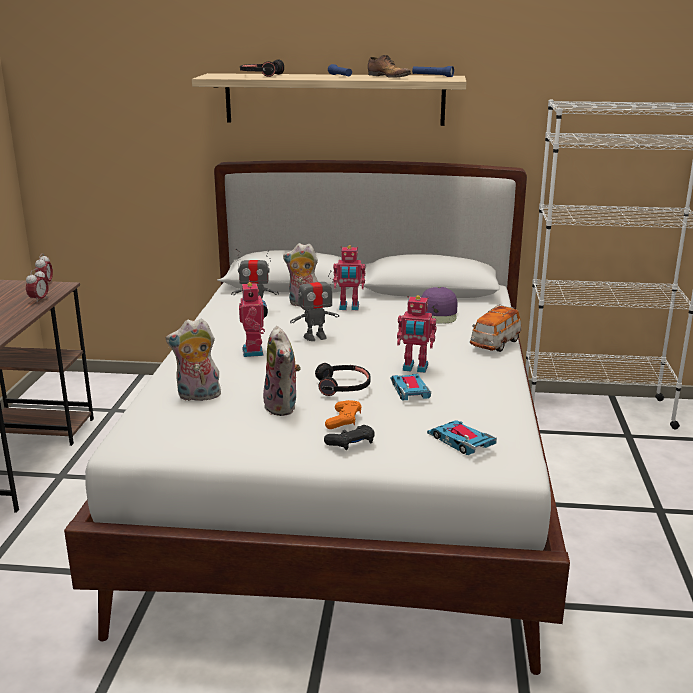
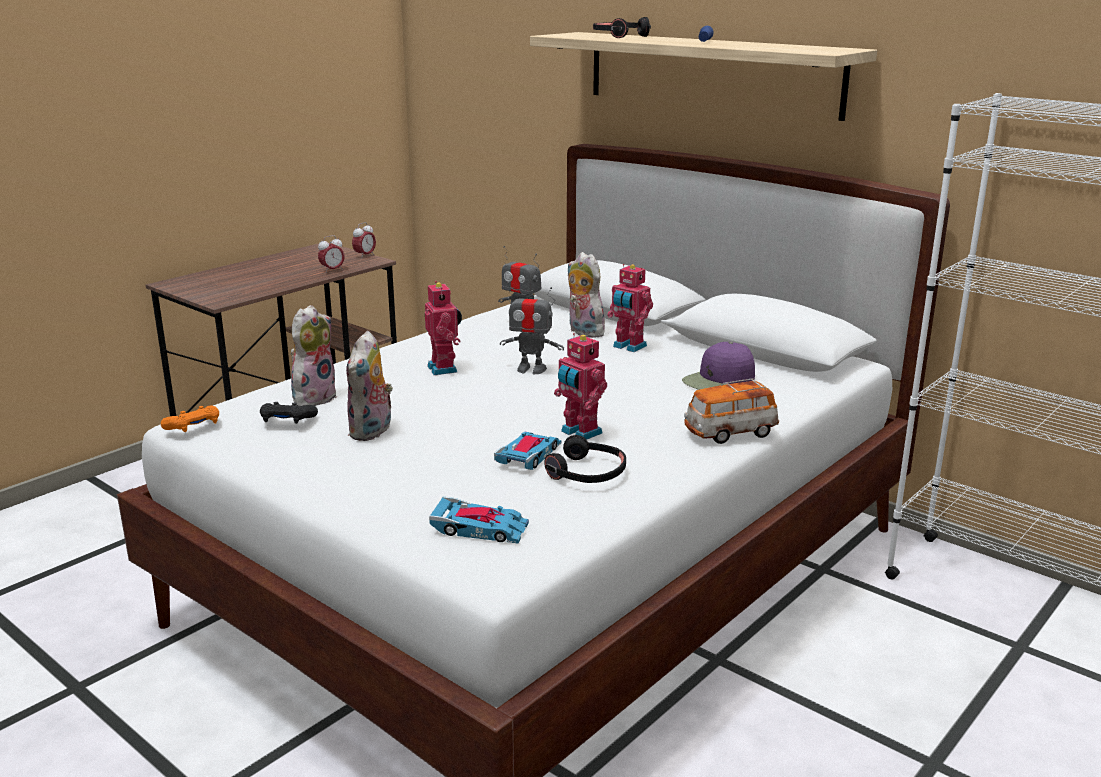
camera: 35 degrees right, 0 degrees up
plush toy [166,318,224,401] -> plush toy turned 90 degrees clockwise [291,305,337,406]
toy robot [239,281,268,357] -> toy robot turned 45 degrees counterclockwise [425,281,462,375]
black headphones [315,363,370,396] -> black headphones moved to [544,435,626,483]
black game controller [324,425,375,450] -> black game controller moved to [260,402,318,424]
orange game controller [325,400,362,429] -> orange game controller moved to [161,405,219,432]
shoe [368,55,411,78] -> none
blue flashlight [412,66,454,77] -> none
toy car [427,420,497,455] -> toy car turned 105 degrees clockwise [429,497,529,544]

